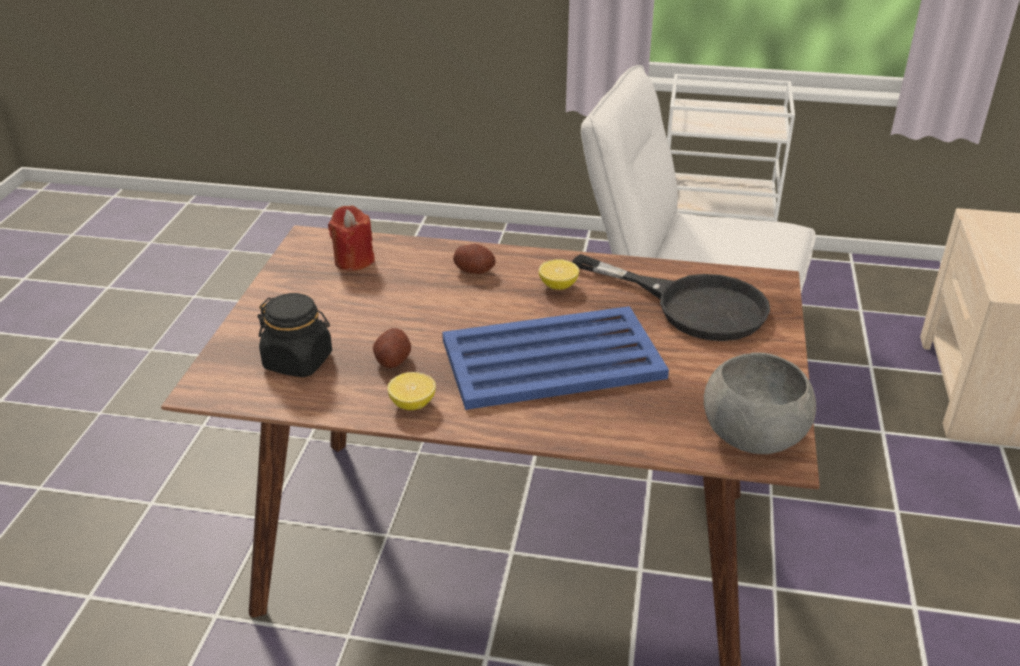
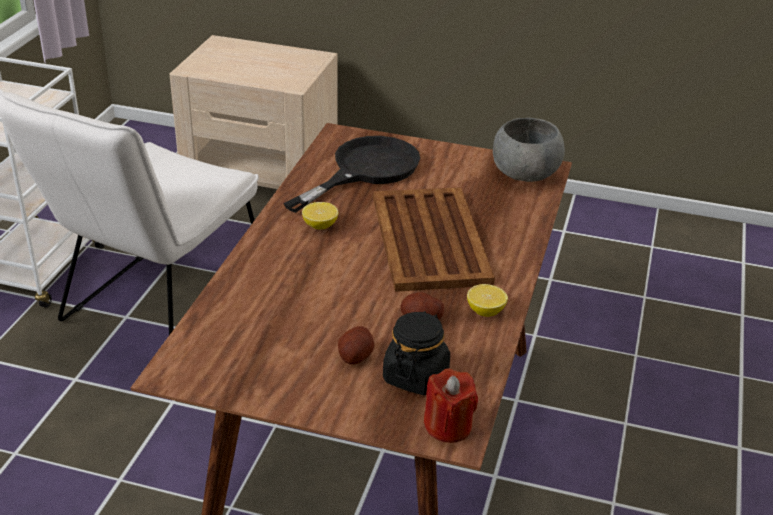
camera: 85 degrees left, 0 degrees up
red candle [328,206,375,271] -> red candle moved to [424,368,478,443]
blue tray [442,306,669,410] -> brown tray [373,187,495,292]
potato [453,244,496,274] -> potato moved to [338,326,374,365]

